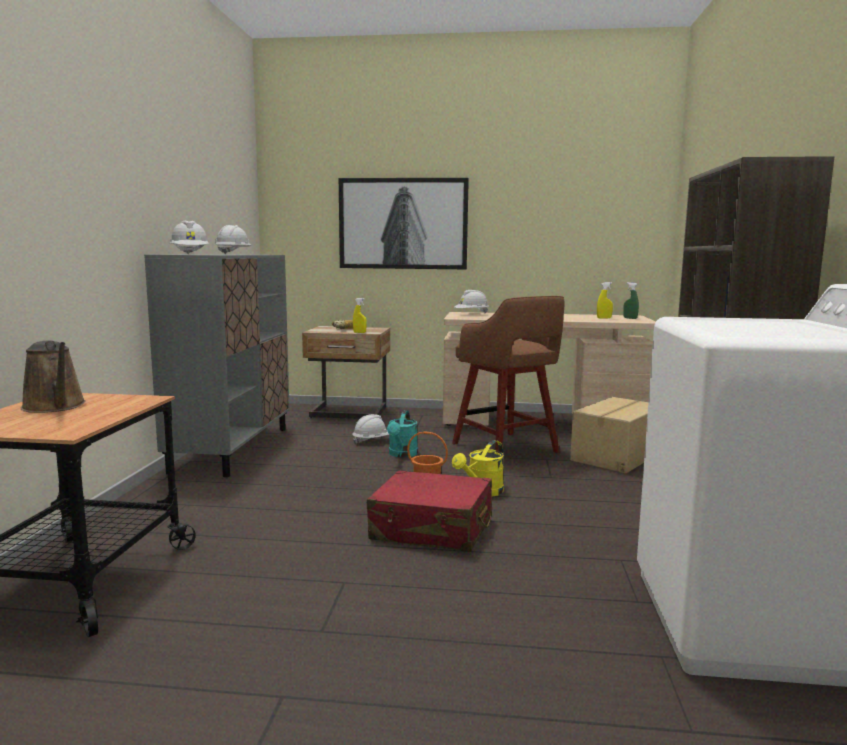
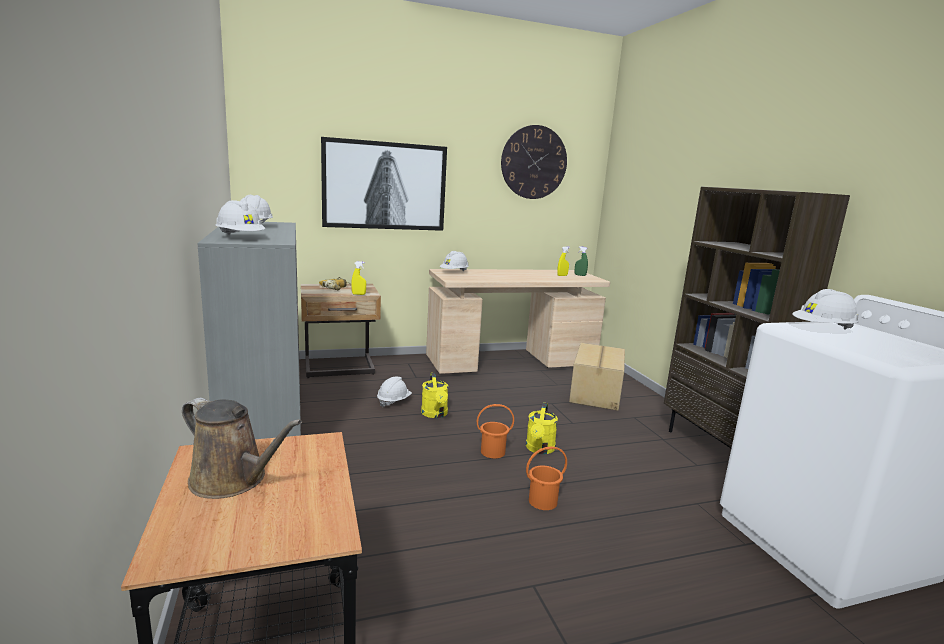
camera: 25 degrees left, 5 degrees up
red suitcase [367,470,492,552] -> orange bucket [526,446,567,510]
turquoise watering can [387,410,418,457] -> yellow watering can [421,373,449,418]
brown stool [452,296,565,453] -> none
none -> wall clock [501,125,567,199]
none -> white hard hat [792,289,859,330]

